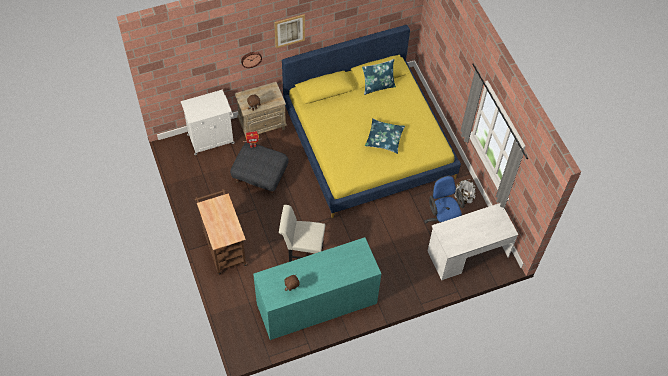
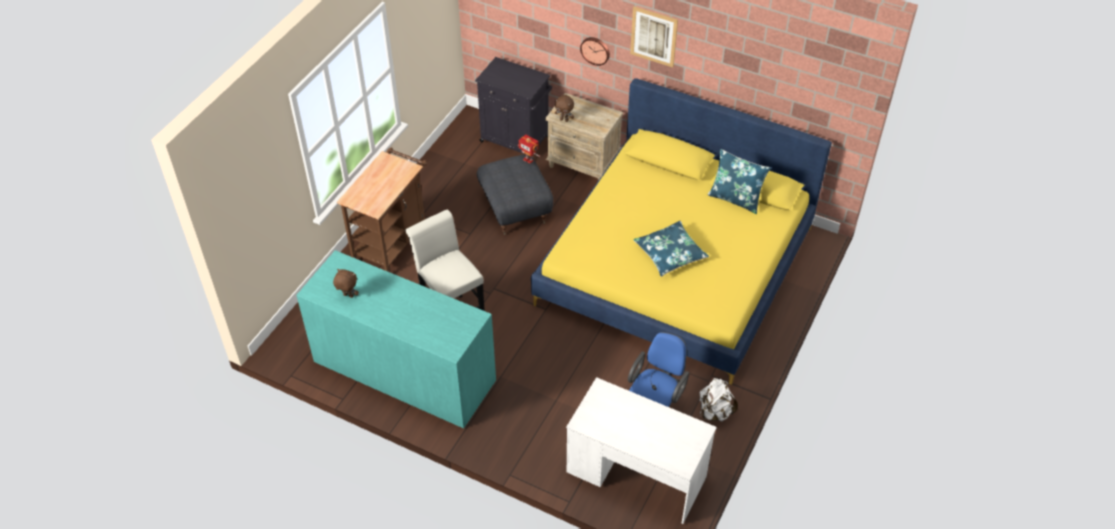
camera: 50 degrees right, 10 degrees down
white cabinet [181,90,235,155] -> black cabinet [475,57,552,157]

